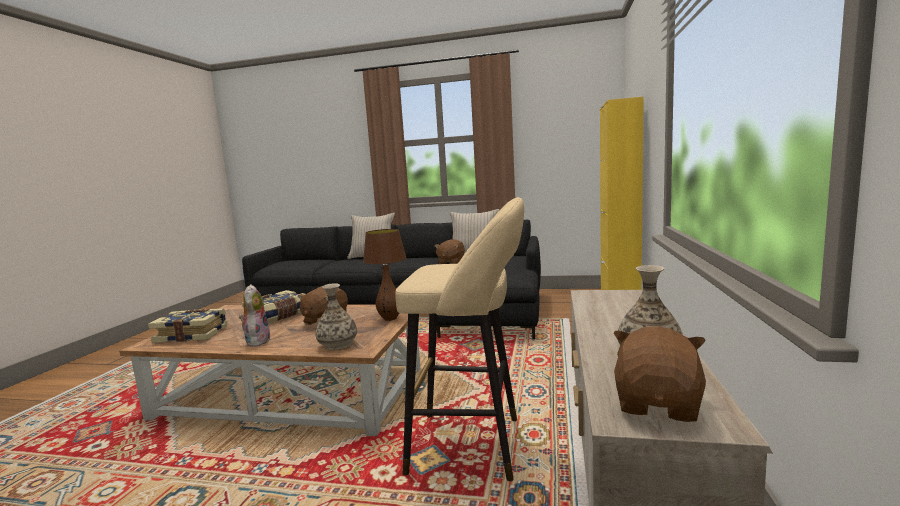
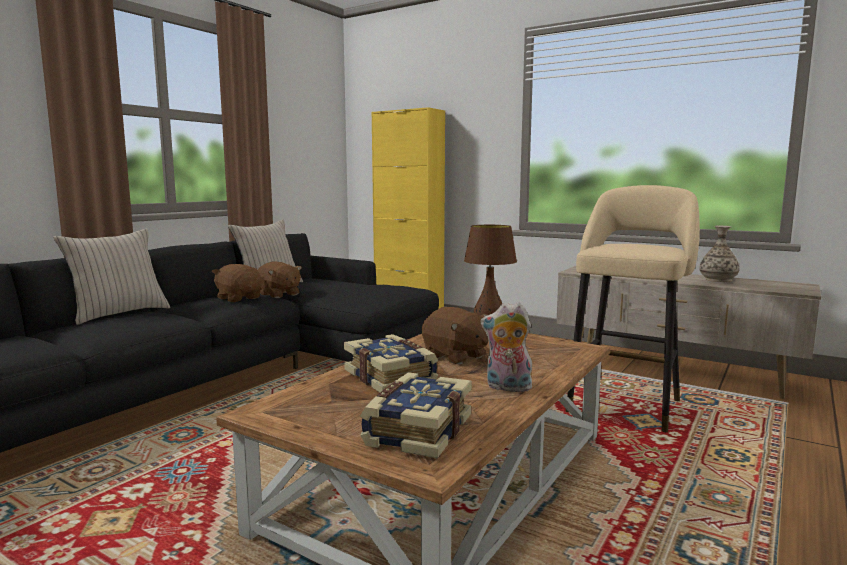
camera: 70 degrees left, 0 degrees up
vase [315,283,357,350] -> none
brown plush toy [613,326,706,422] -> brown plush toy moved to [212,264,262,302]

